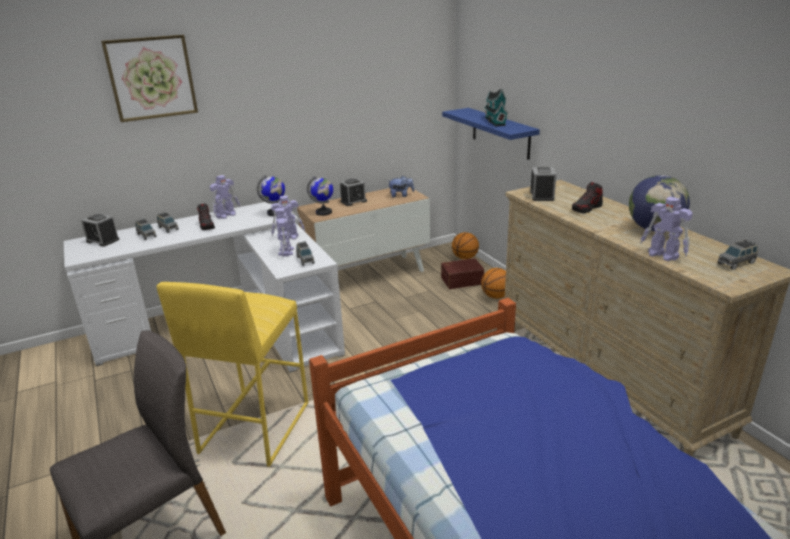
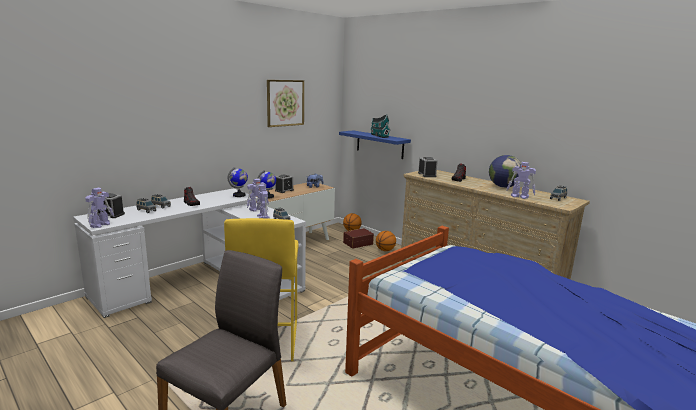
camera: 20 degrees left, 10 degrees down
picture [101,35,198,122] -> picture moved to [267,80,304,127]
toy robot [210,175,240,219] -> toy robot moved to [85,188,114,228]

